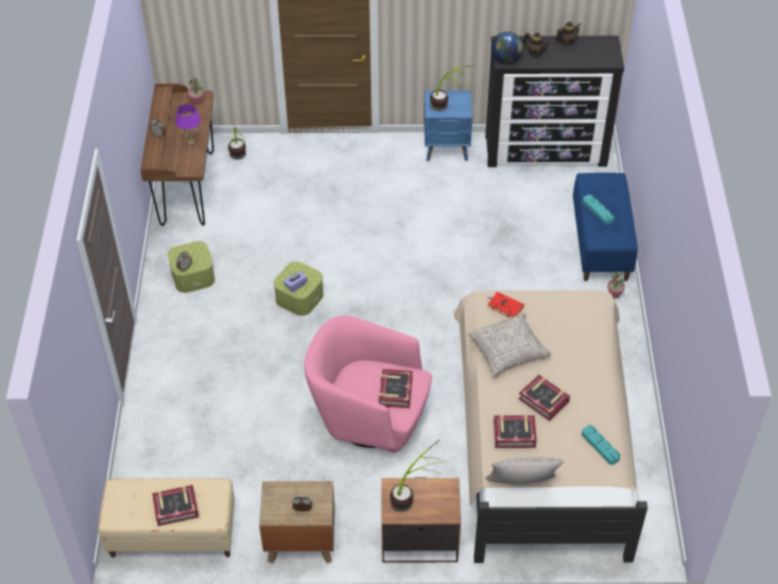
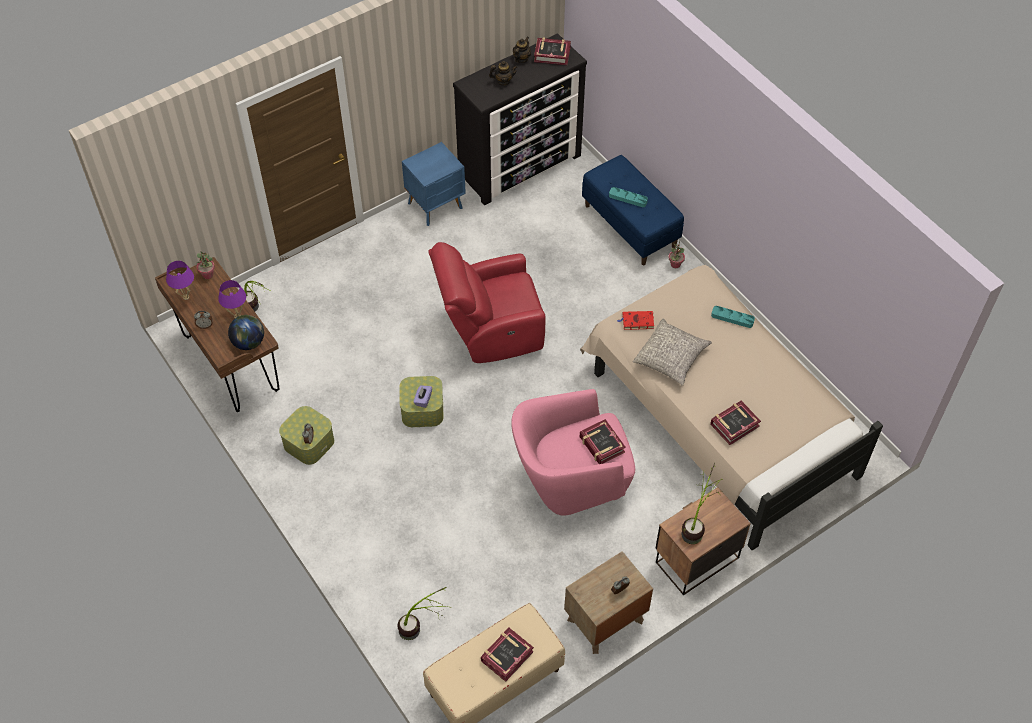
camera: 35 degrees left, 5 degrees up
potted plant [430,65,474,111] -> potted plant moved to [398,587,449,640]
grey pillow [485,457,564,484] -> none
globe [491,31,523,64] -> globe moved to [228,315,264,350]
book [518,375,570,421] -> book moved to [534,37,571,65]
turquoise tray [582,425,620,465] -> turquoise tray moved to [711,306,755,328]
none -> purple table lamp [166,261,194,300]
none -> red armchair [428,242,545,363]

